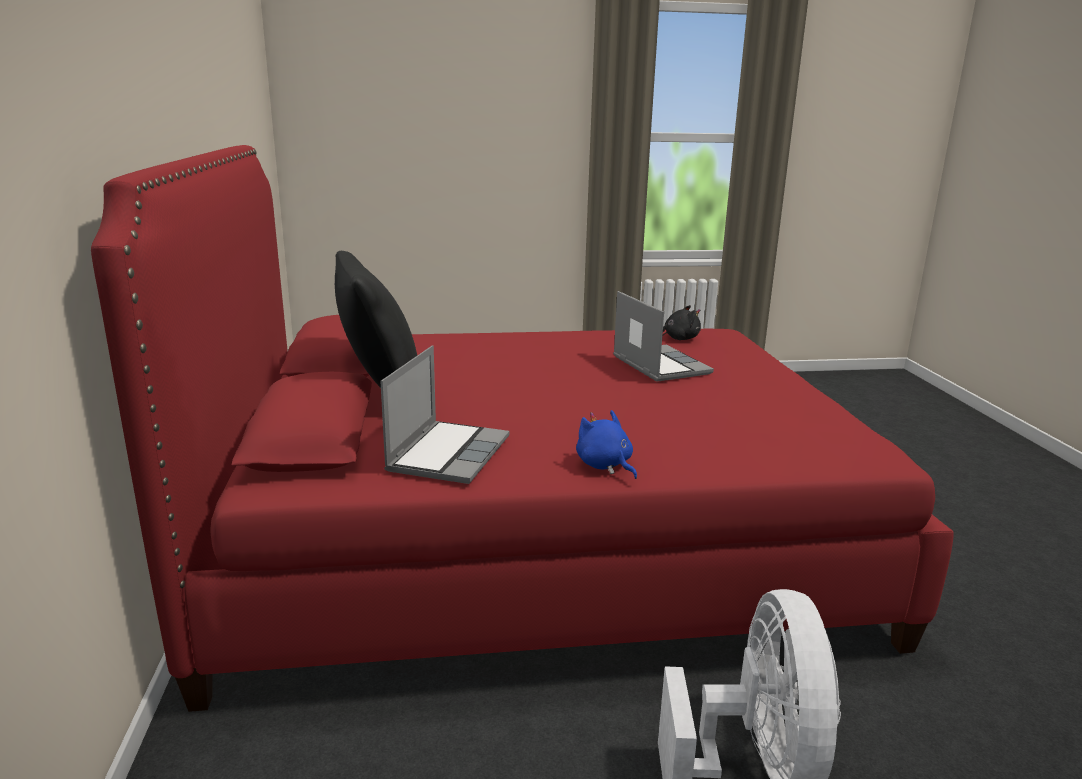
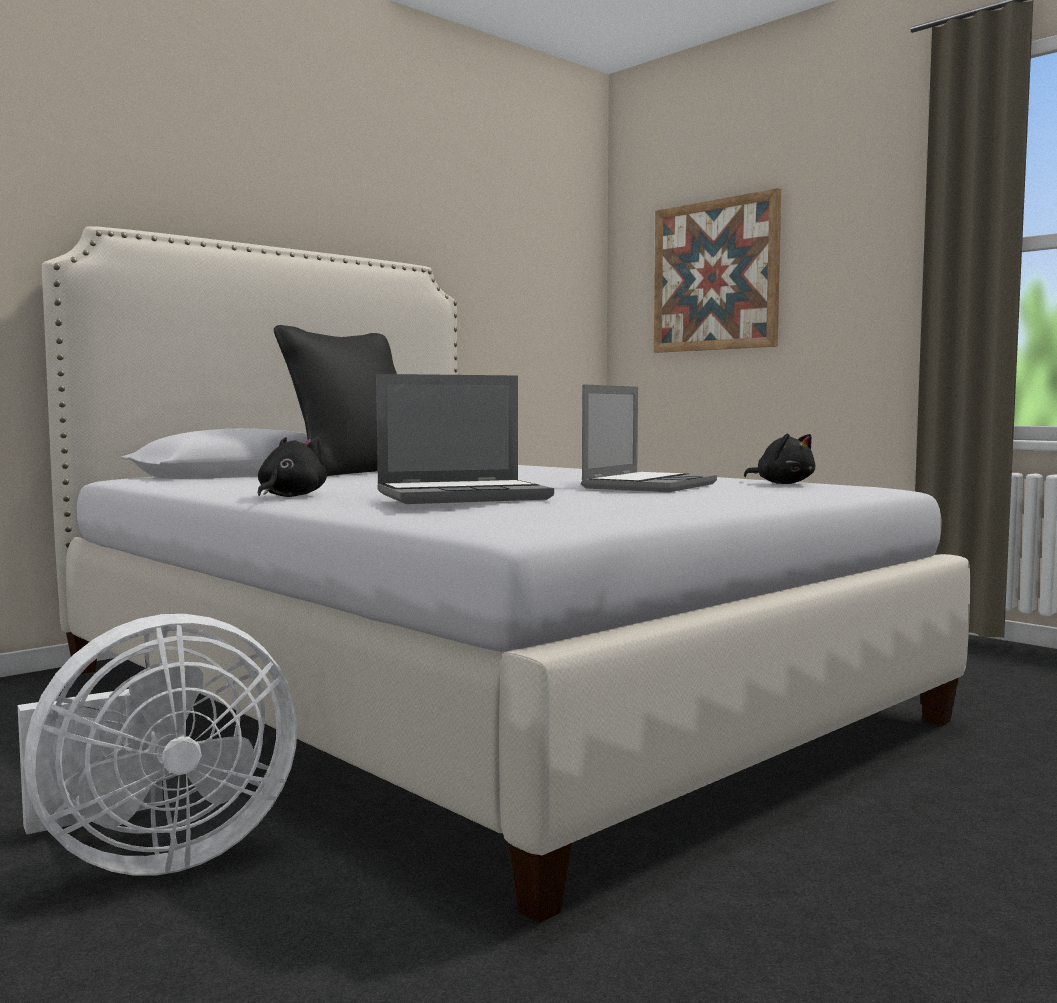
camera: 55 degrees right, 15 degrees down
red bed [91,145,954,712] -> white bed [42,226,970,923]
laptop [380,345,509,484] -> laptop moved to [376,374,554,504]
blue plush toy [576,410,637,479] -> black plush toy [258,437,327,497]
none -> picture [654,188,781,353]

